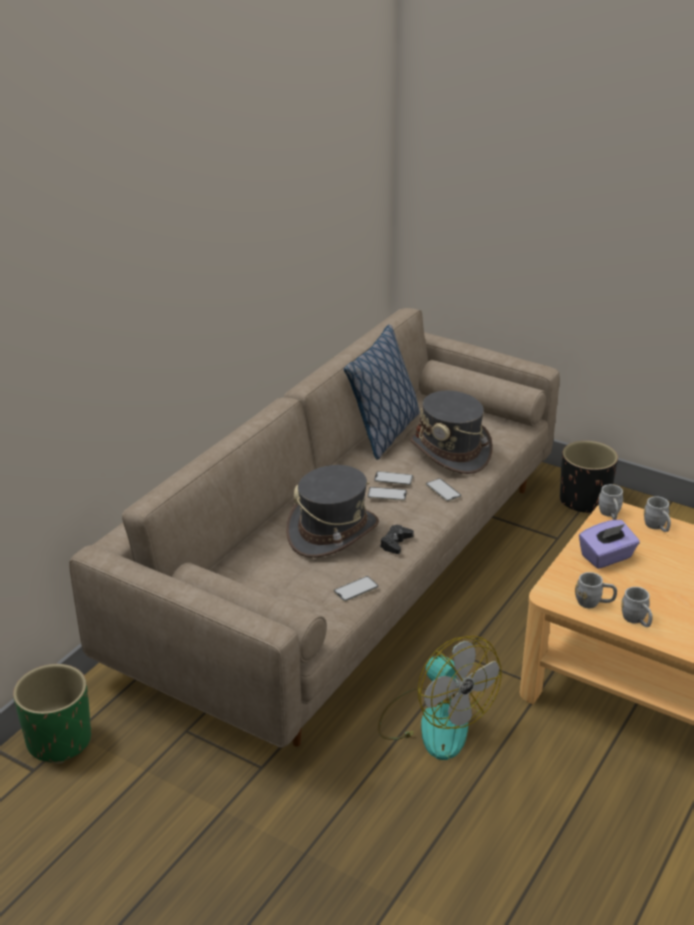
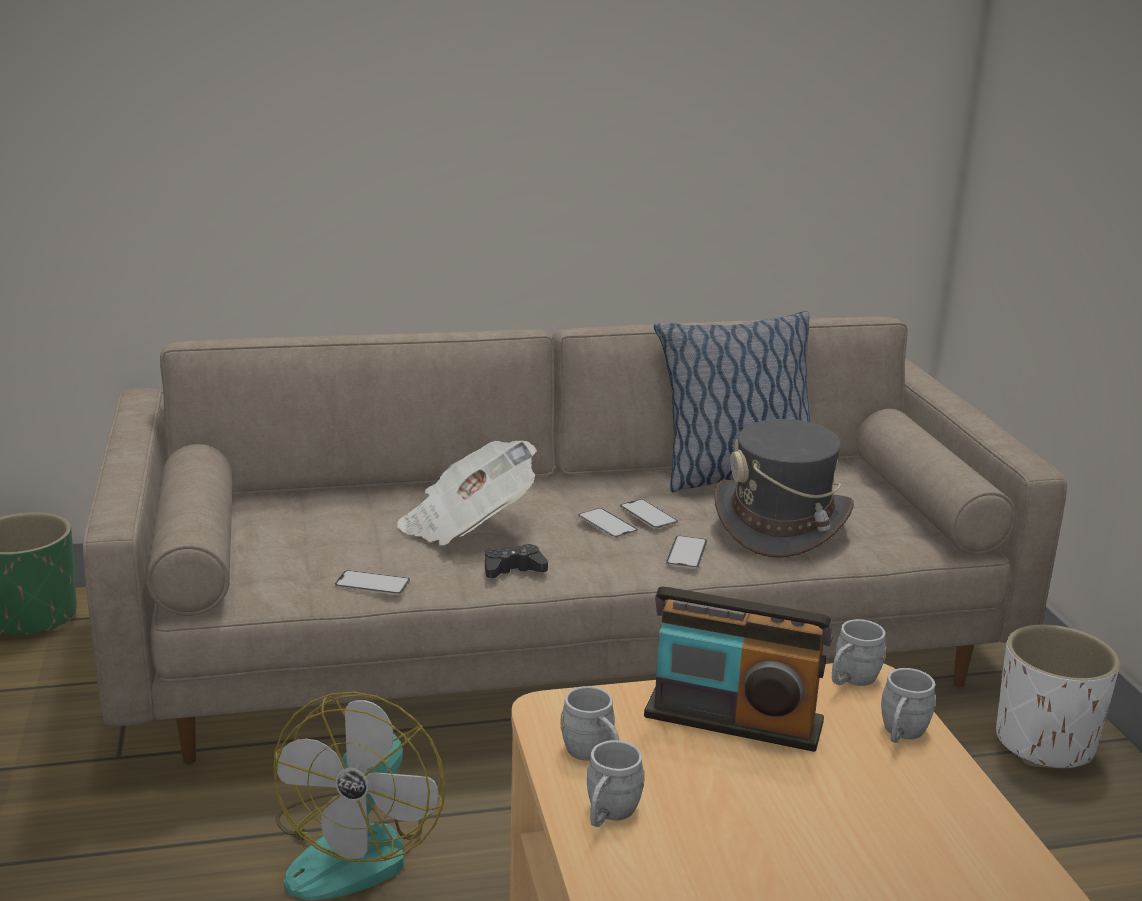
camera: 45 degrees right, 10 degrees down
grey hat [286,465,379,558] -> newspaper [397,441,537,546]
black planter [560,441,618,514] -> white planter [996,625,1120,768]
purple tissue box [579,520,640,569] -> radio [644,587,833,752]

